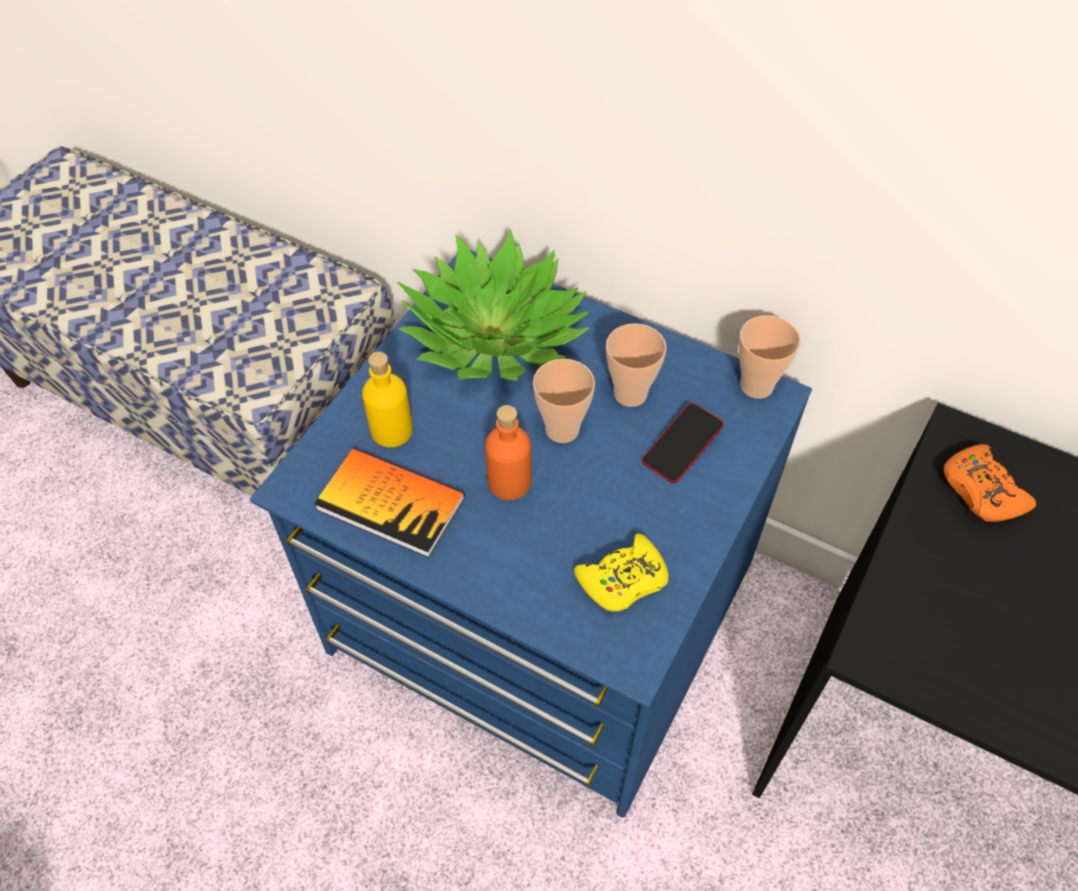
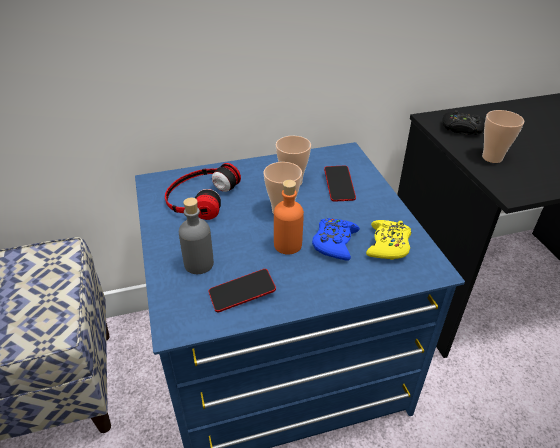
camera: 45 degrees left, 15 degrees down
book [314,448,465,558] -> phone [209,269,276,312]
yellow bottle [362,352,413,447] -> grey bottle [179,198,214,274]
potted plant [397,229,589,381] -> headphones [165,163,241,220]
cup [739,315,801,399] -> cup moved to [482,110,525,163]
orange game controller [943,444,1036,522] -> black game controller [442,110,485,135]
none -> blue game controller [312,218,360,261]

